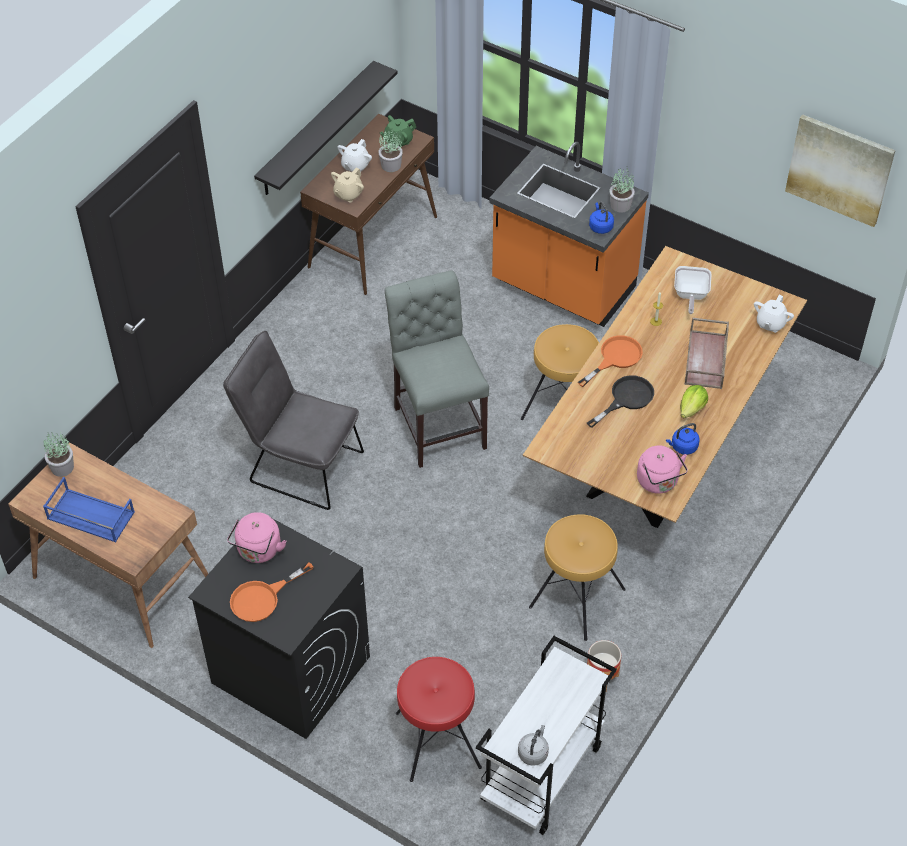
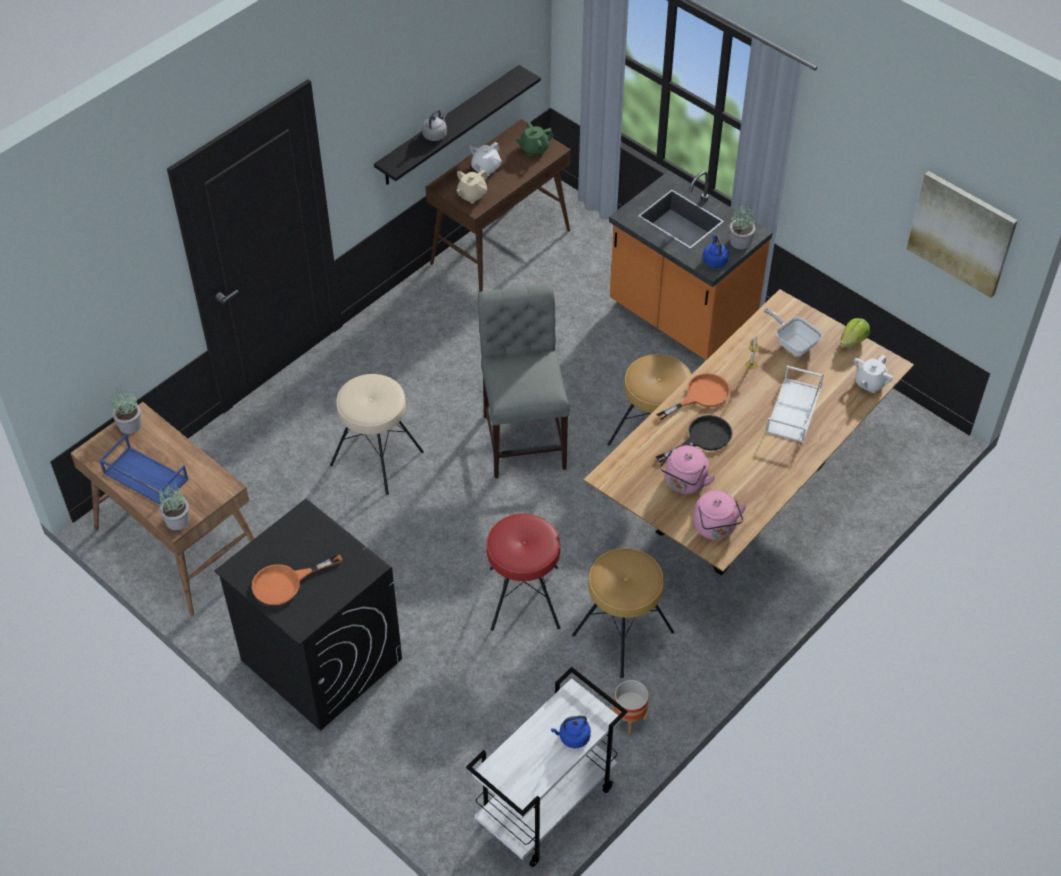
camera: 10 degrees right, 0 degrees up
grey chair [223,331,364,510] -> beige stool [330,374,424,495]
pink kettle [227,512,286,563] -> pink kettle moved to [660,445,716,494]
potted plant [378,130,403,172] -> potted plant moved to [159,484,189,530]
red stool [396,657,482,782] -> red stool moved to [486,513,560,631]
grey kettle [518,725,549,766] -> grey kettle moved to [422,110,447,141]
blue kettle [666,423,699,455] -> blue kettle moved to [551,715,591,748]
frying pan [674,266,711,314] -> frying pan turned 120 degrees clockwise [764,308,822,356]
lettuce [680,385,708,418] -> lettuce moved to [840,318,870,348]
brown tray [685,318,729,389] -> white tray [766,365,824,443]

